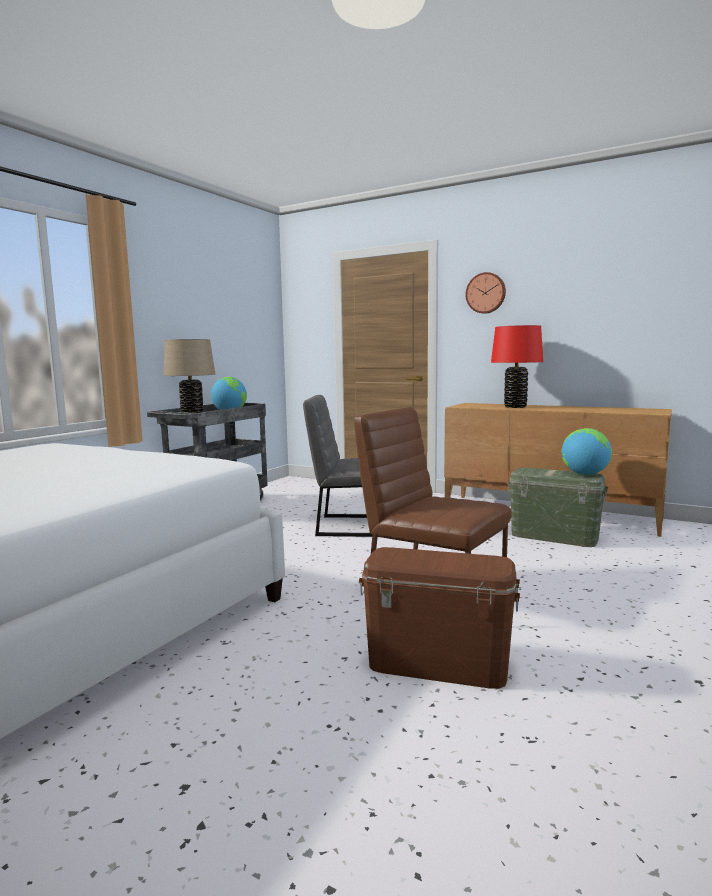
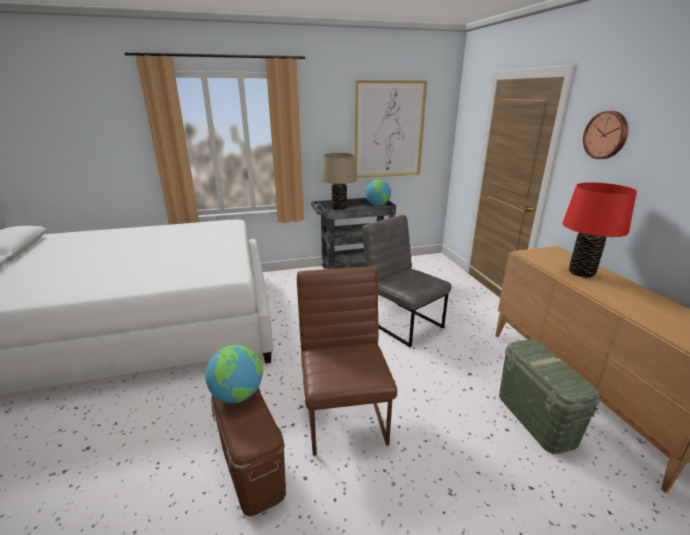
camera: 45 degrees right, 15 degrees up
globe [561,428,612,475] -> globe moved to [205,345,263,403]
none -> picture [355,80,427,178]

